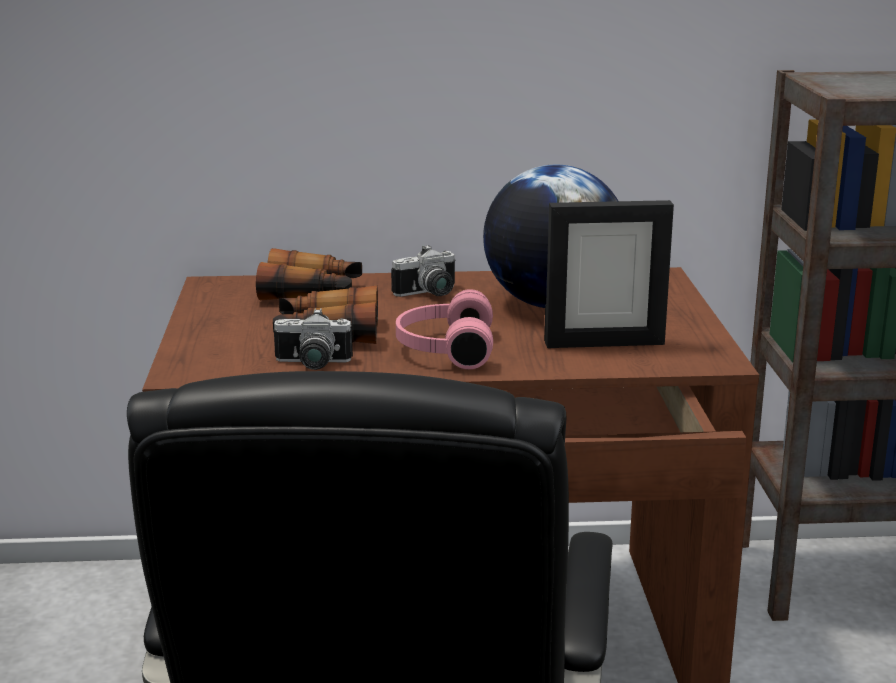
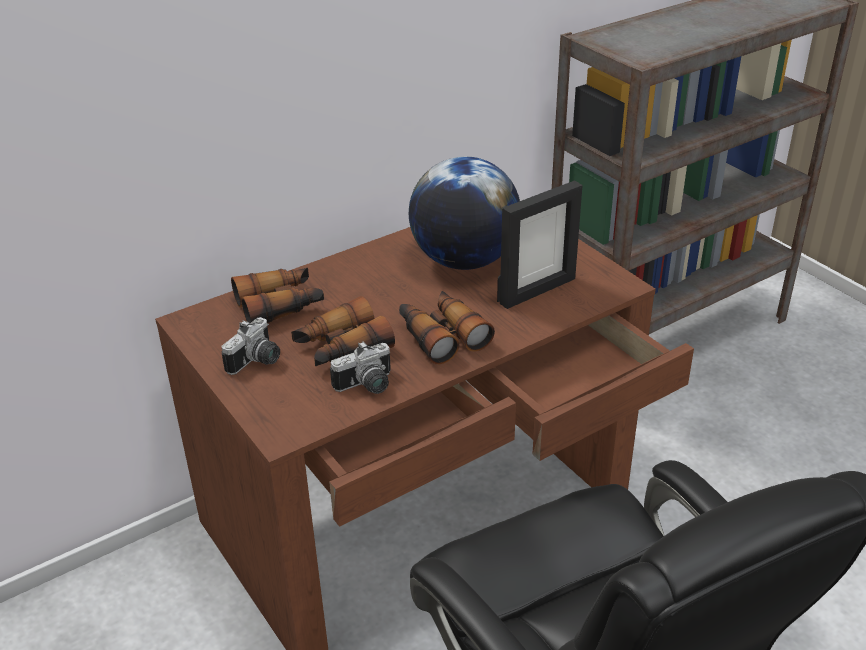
camera: 30 degrees left, 15 degrees up
camera [391,245,455,297] -> camera moved to [221,317,280,375]
pink headphones [396,289,493,370] -> binoculars [399,291,495,364]

